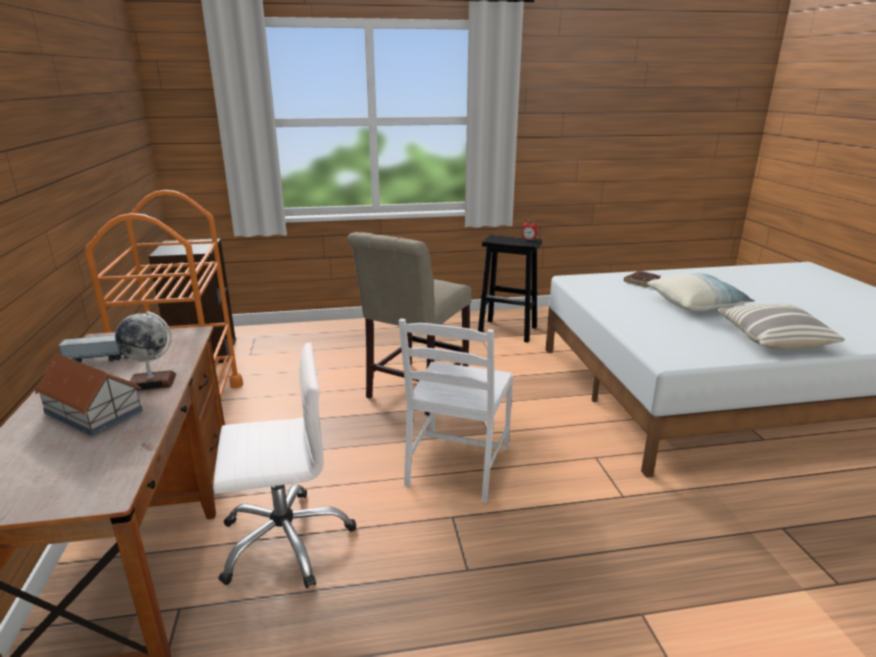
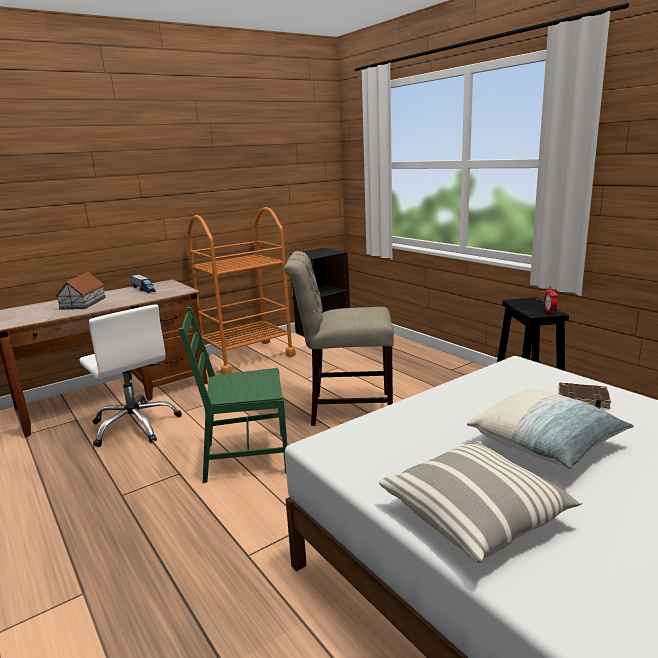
camera: 65 degrees right, 5 degrees down
globe [115,311,176,391] -> none
white chair [399,319,513,503] -> green chair [178,307,287,483]

